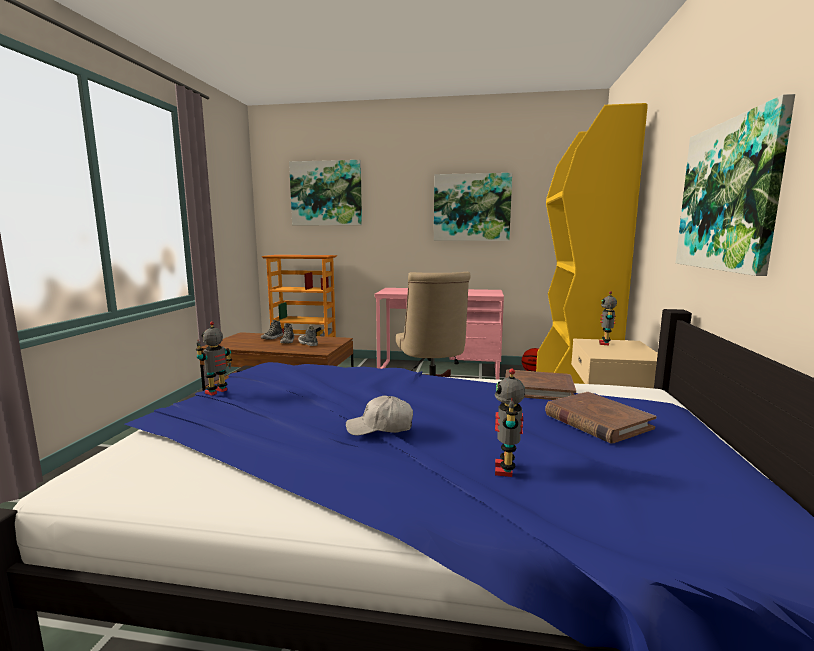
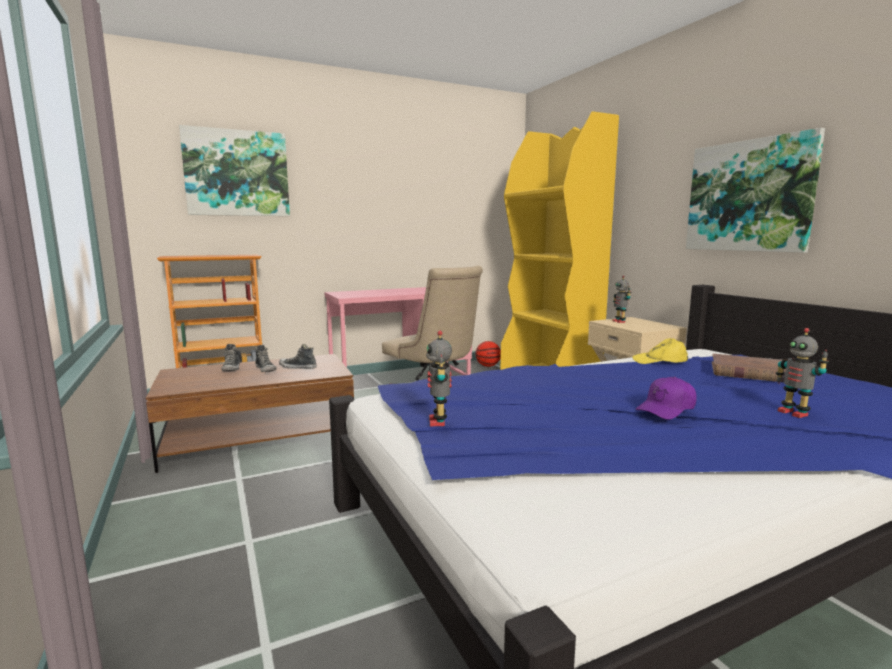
camera: 35 degrees left, 0 degrees up
white cap [346,395,413,435] -> purple cap [635,377,697,420]
picture [434,173,512,241] -> none
brown book [505,369,576,400] -> yellow cap [632,338,688,364]

